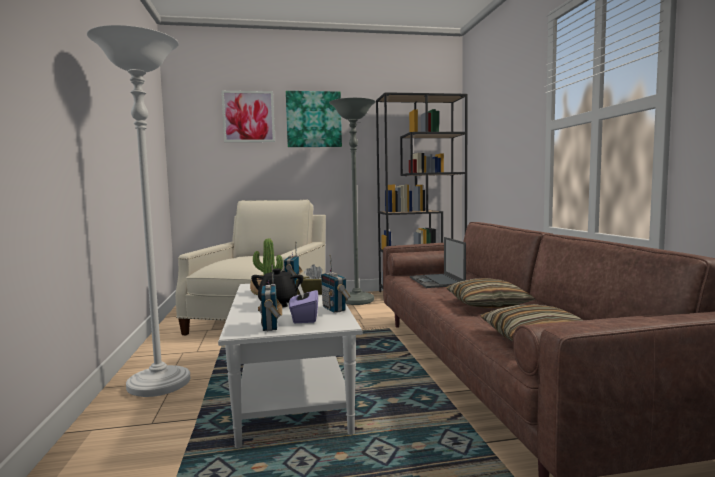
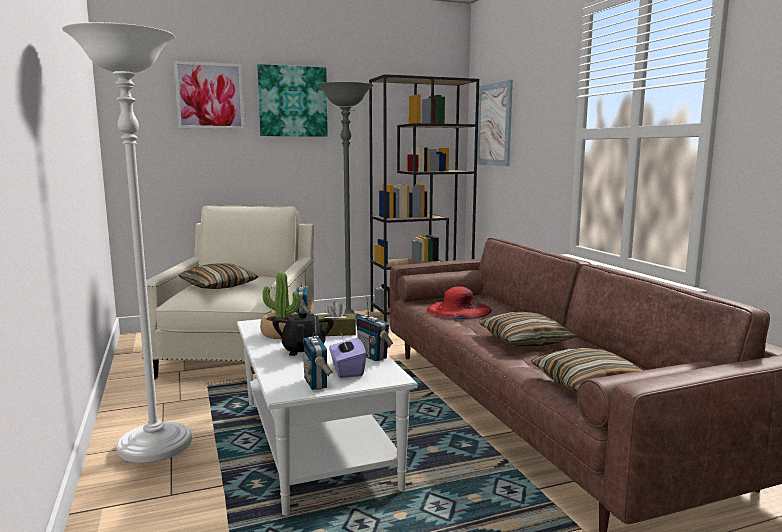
camera: 10 degrees left, 5 degrees up
laptop [410,237,466,288] -> red hat [427,286,492,319]
none -> pillow [178,263,259,289]
none -> picture [477,80,513,166]

